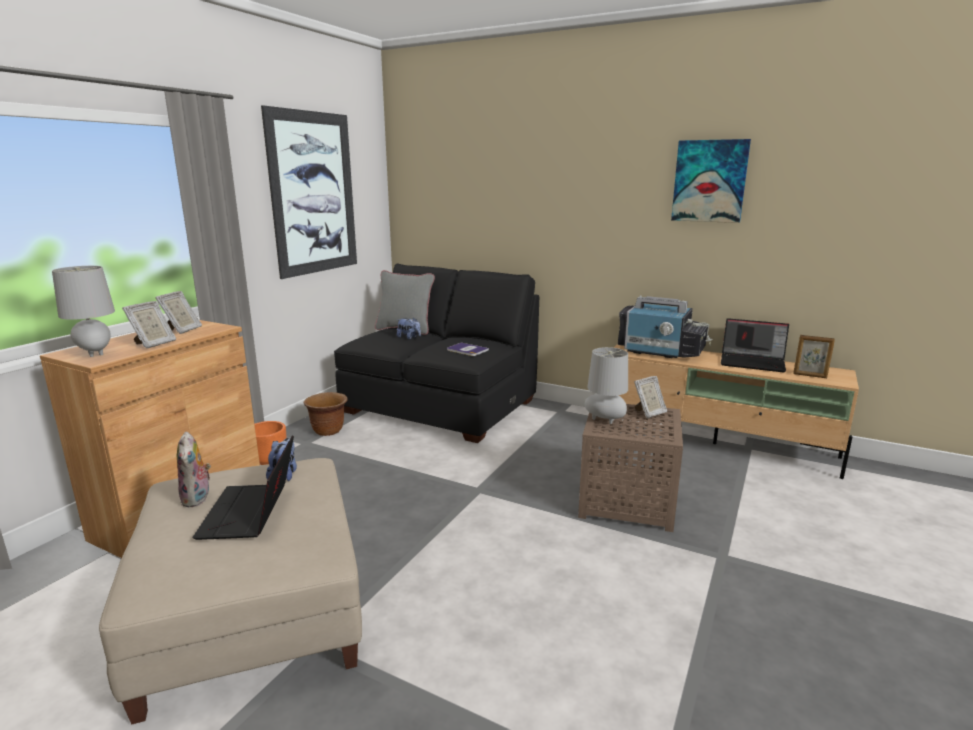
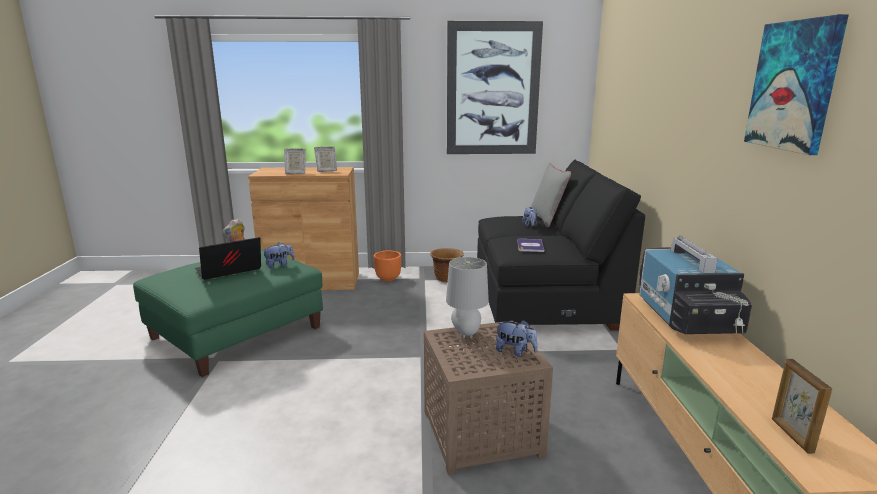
camera: 60 degrees right, 0 degrees up
grey table lamp [52,266,115,357] -> none
beige ottoman [99,458,362,725] -> green ottoman [133,249,323,377]
picture frame [634,376,667,418] -> plush toy [496,320,538,357]
laptop [721,318,789,372] -> none

